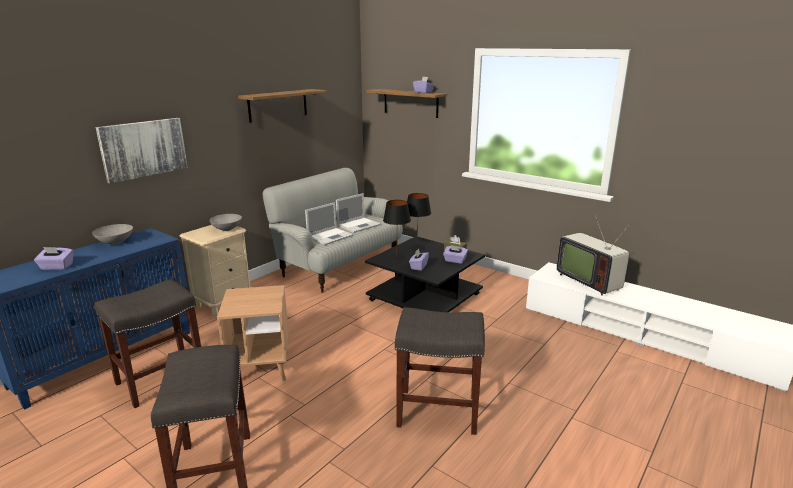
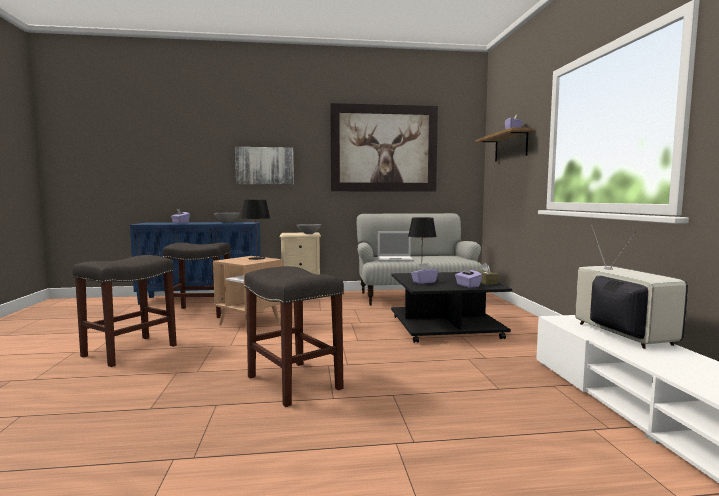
camera: 45 degrees right, 15 degrees down
shelf [238,89,326,123] -> picture [330,103,438,192]
laptop [336,193,381,233] -> none
black table lamp [407,193,431,251] -> black table lamp moved to [241,200,270,260]
television [557,215,629,296] -> television turned 150 degrees clockwise [575,224,688,349]

